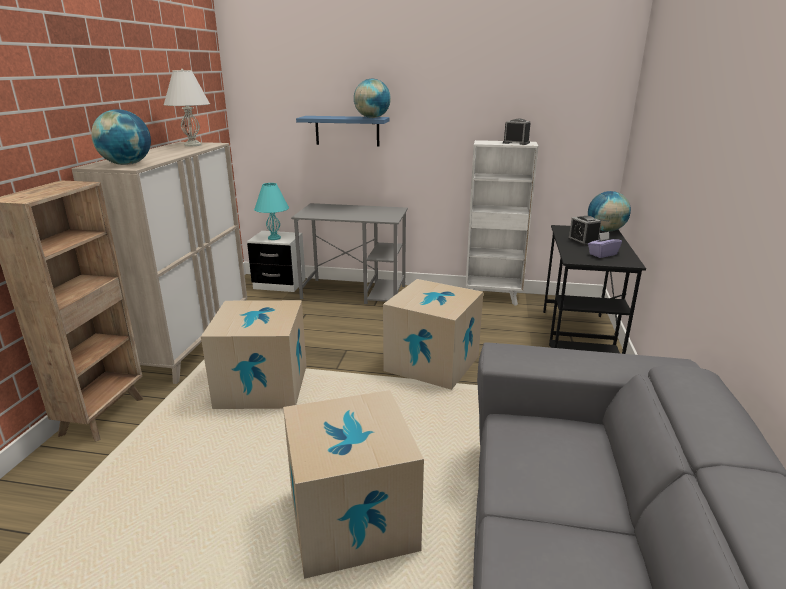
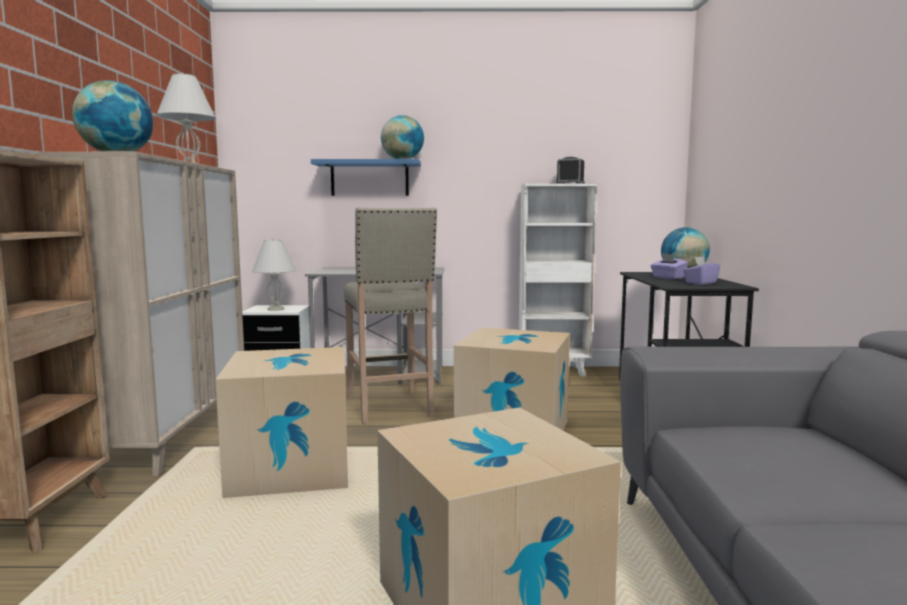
camera: 10 degrees left, 15 degrees down
turquoise table lamp [254,183,289,240] -> white table lamp [252,238,297,311]
alarm clock [568,216,601,246] -> purple tissue box [651,253,688,279]
none -> beige stool [344,208,437,424]

